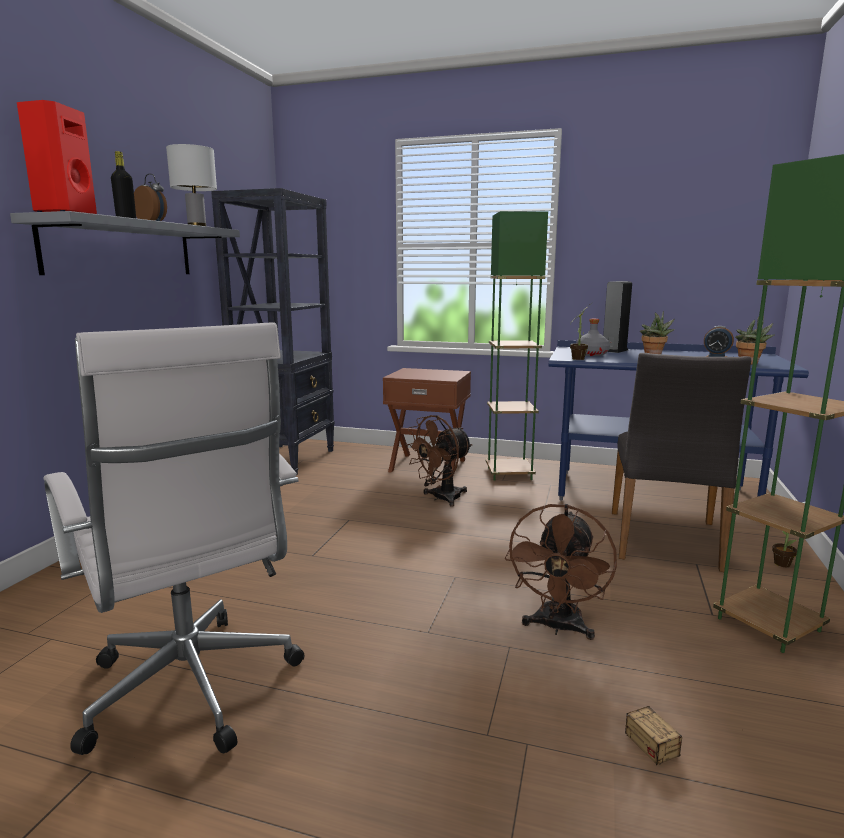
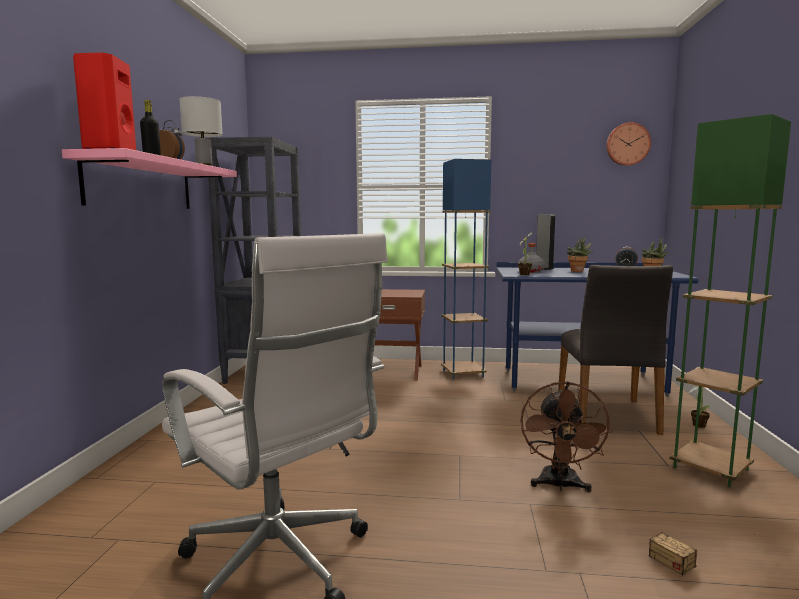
camera: 10 degrees left, 5 degrees down
grey shelf [10,211,240,275] -> pink shelf [62,148,237,209]
brown fan [405,415,473,507] -> none
green floor lamp [486,211,548,481] -> blue floor lamp [441,159,491,380]
none -> wall clock [606,122,651,166]

